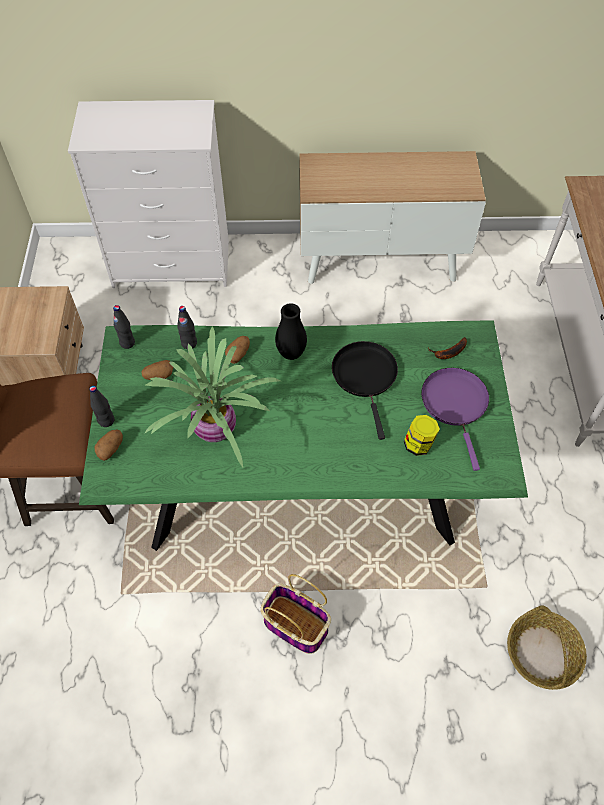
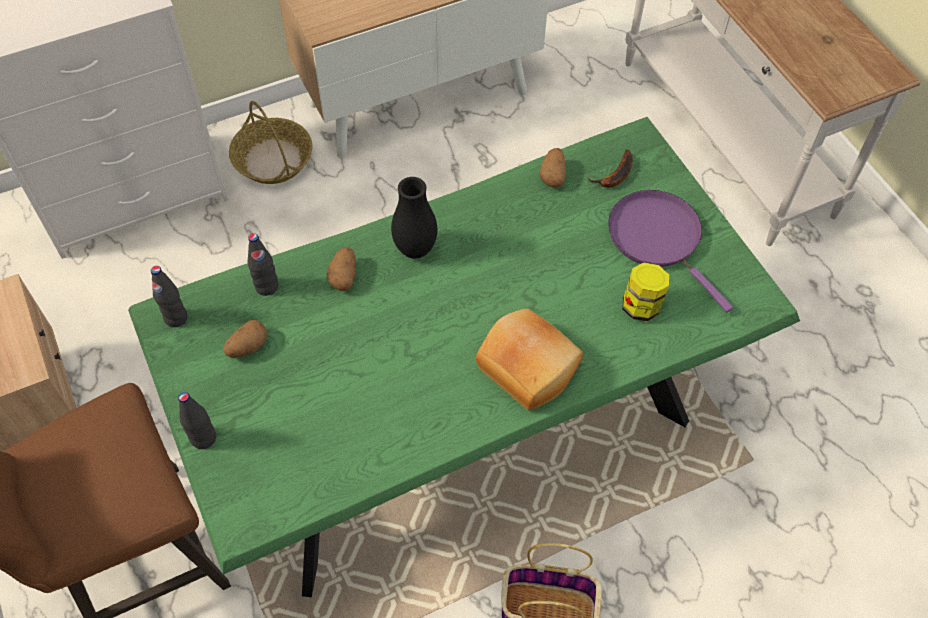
camera: 25 degrees left, 0 degrees up
potato [94,429,123,461] -> potato moved to [540,148,566,188]
potted plant [144,326,281,467] -> none
black frying pan [332,341,398,440] -> none
basket [507,606,587,690] -> basket moved to [229,101,313,184]
none -> bread [476,308,583,411]

